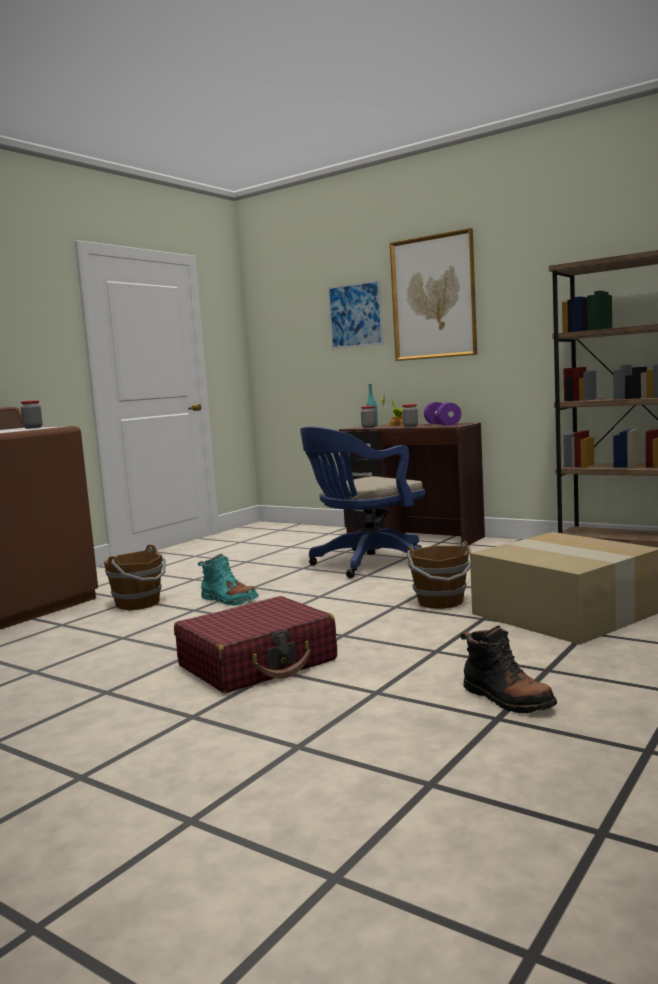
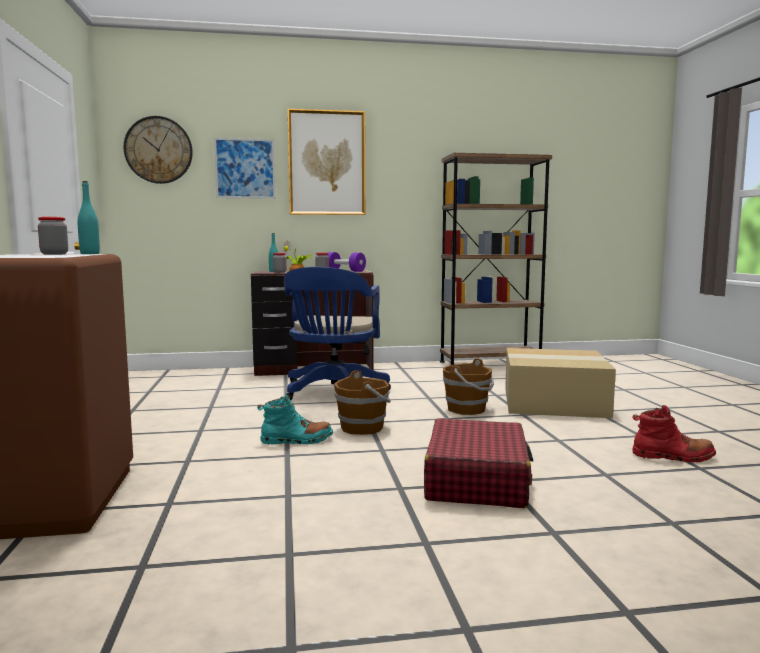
camera: 45 degrees left, 0 degrees up
brown bucket [104,544,166,610] -> brown bucket moved to [334,370,391,435]
black boot [460,626,557,714] -> red boot [632,405,716,462]
none -> turquoise bottle [78,181,100,254]
none -> wall clock [124,116,193,184]

